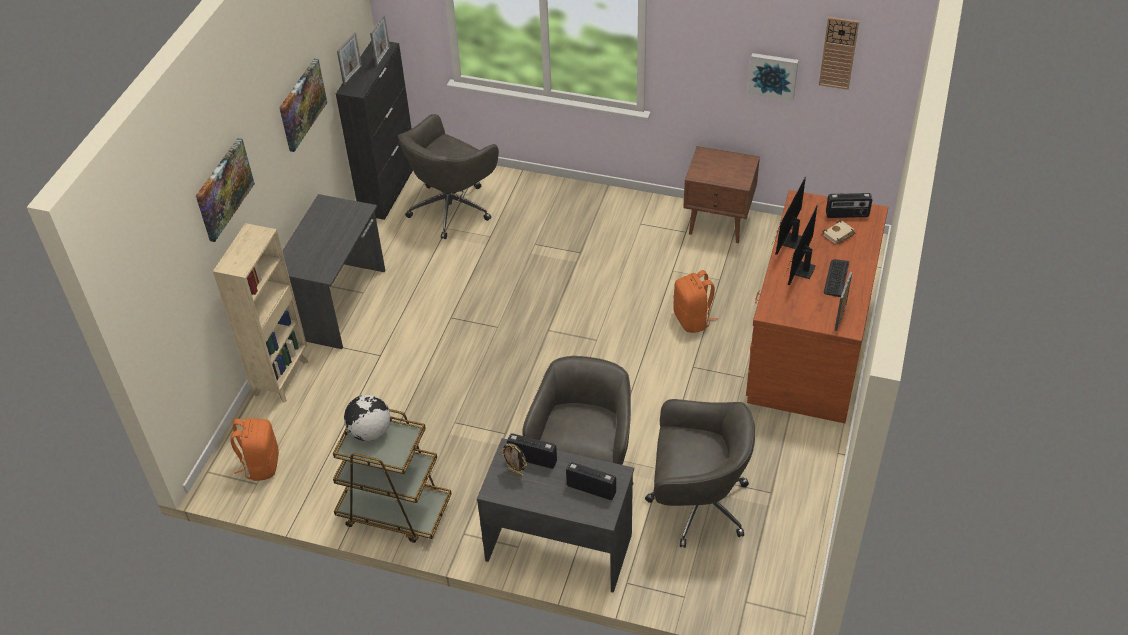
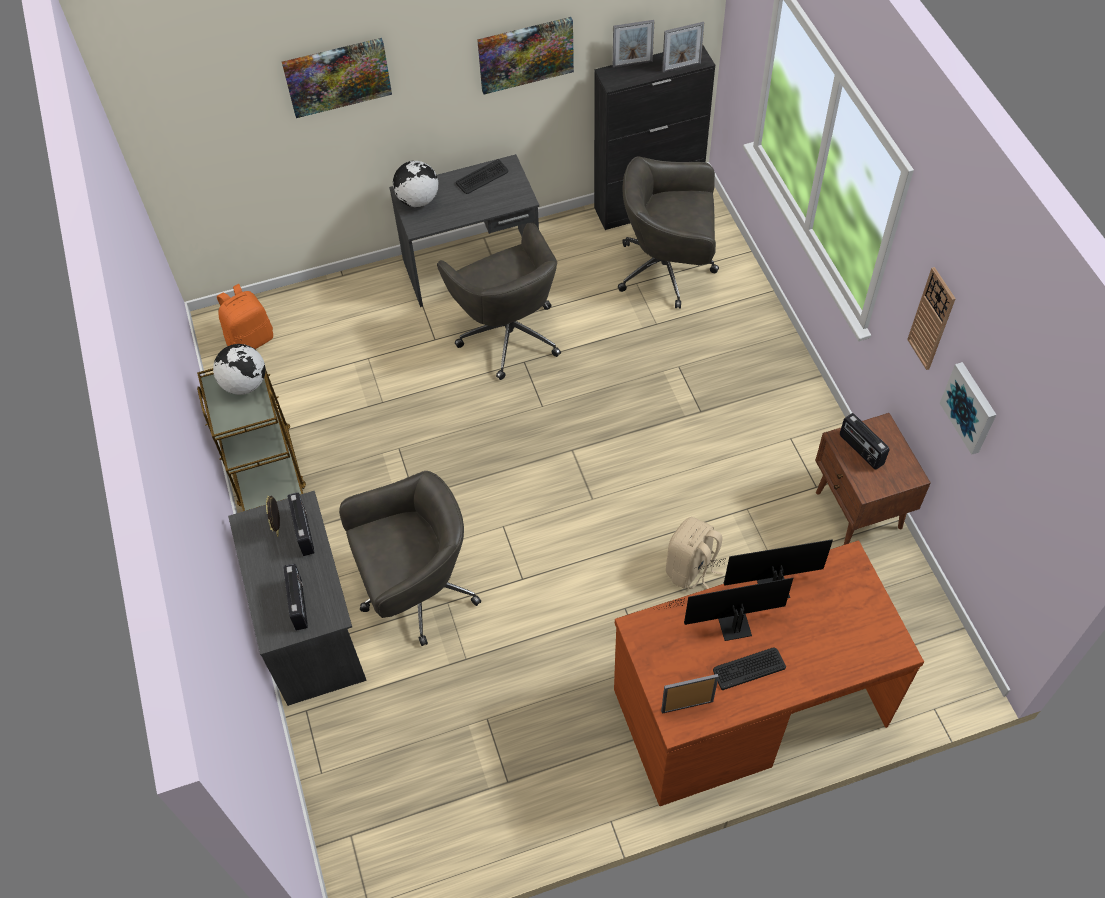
camera: 55 degrees right, 10 degrees up
beige bookcase [213,223,309,403] -> none
grey office chair [645,399,755,548] -> grey office chair moved to [437,223,561,380]
orange backpack [673,270,718,333] -> beige backpack [666,517,724,589]
wall clock [819,17,859,90] -> wall clock moved to [907,267,956,370]
beige book [822,221,856,244] -> none
radio [826,193,872,218] -> radio moved to [840,413,889,470]
none -> globe [393,161,438,207]
none -> keyboard [456,159,508,194]

